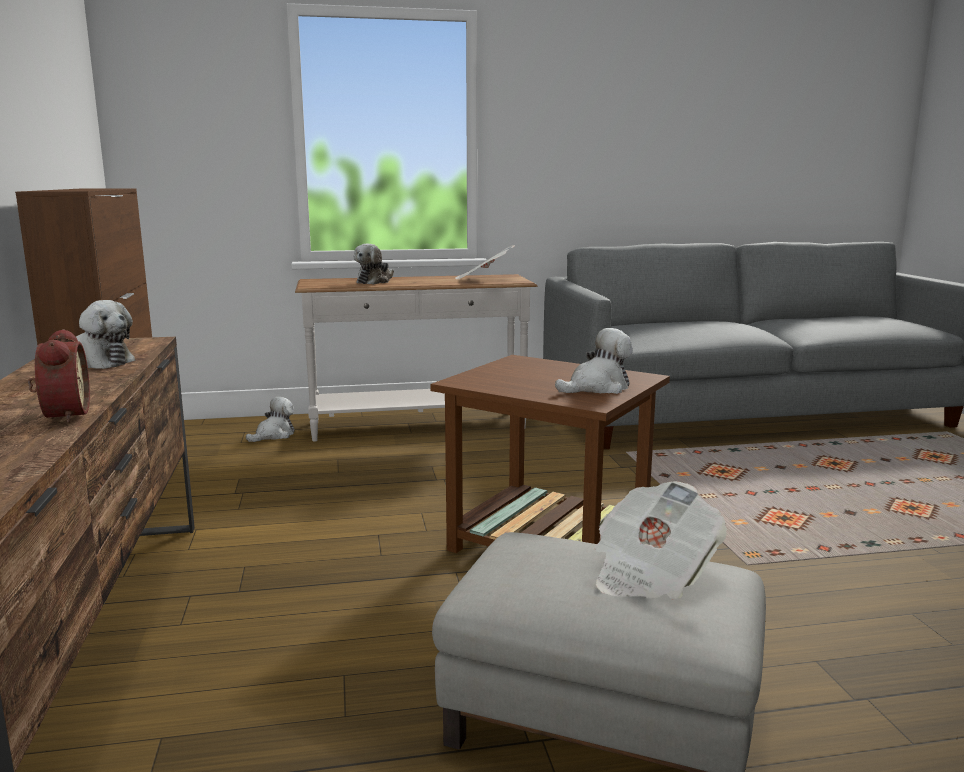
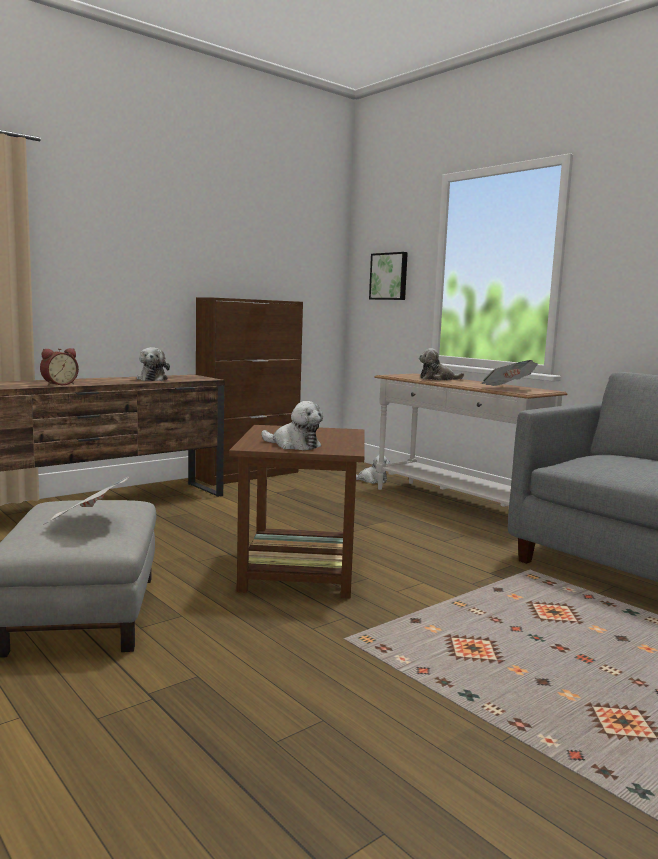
camera: 60 degrees right, 5 degrees down
none -> picture [369,252,408,300]

